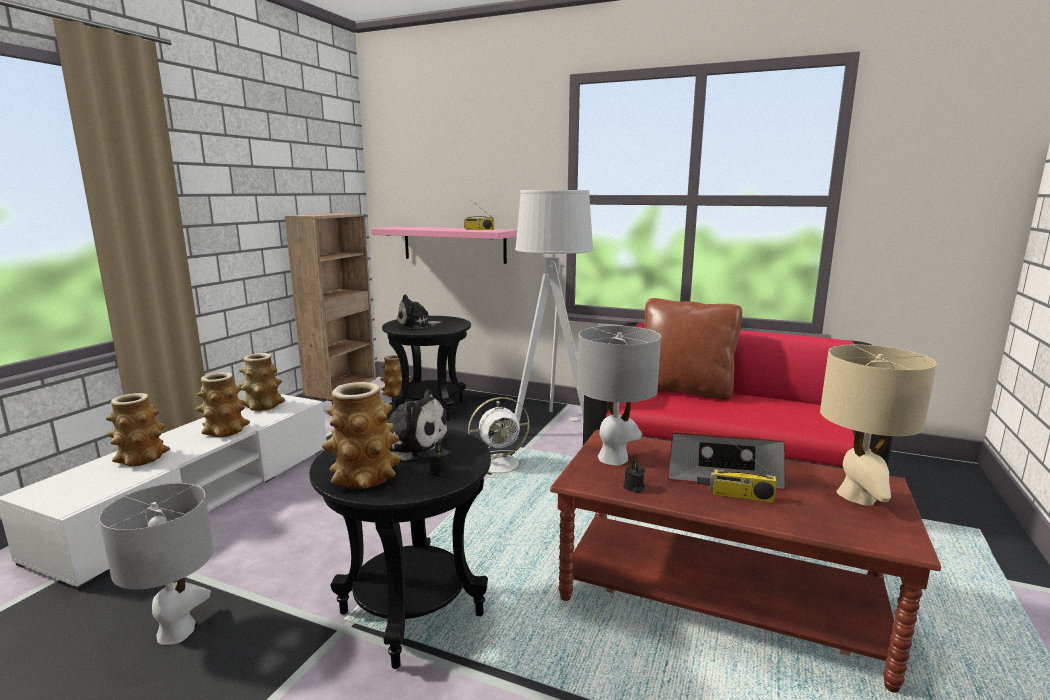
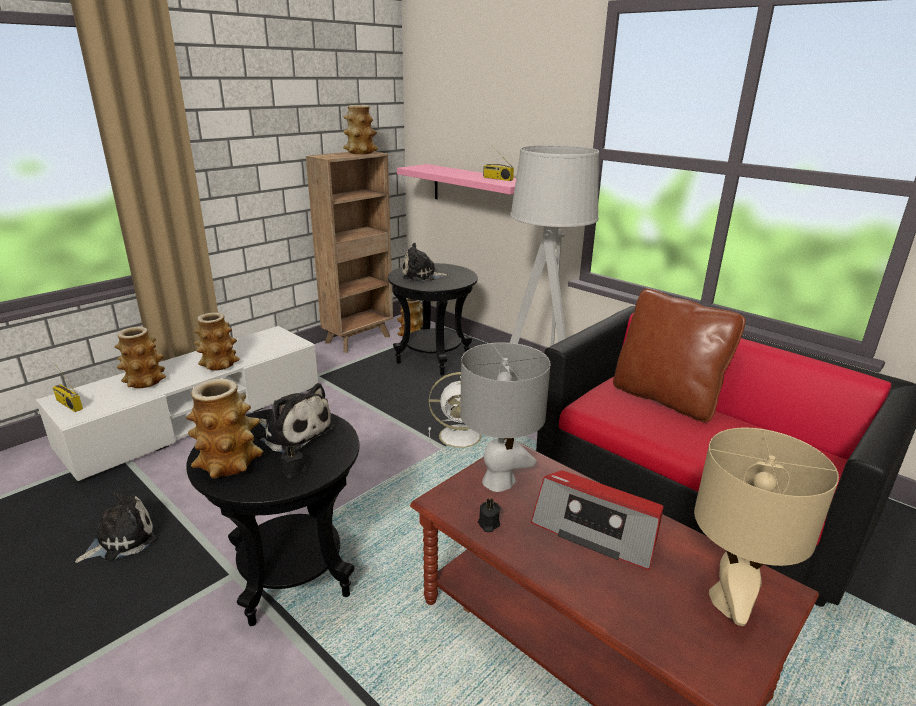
camera: 20 degrees right, 10 degrees up
grey table lamp [99,483,214,645] -> plush toy [75,491,157,563]
vase [239,353,285,411] -> vase moved to [343,105,378,154]
radio [710,438,777,503] -> radio moved to [53,367,83,412]

